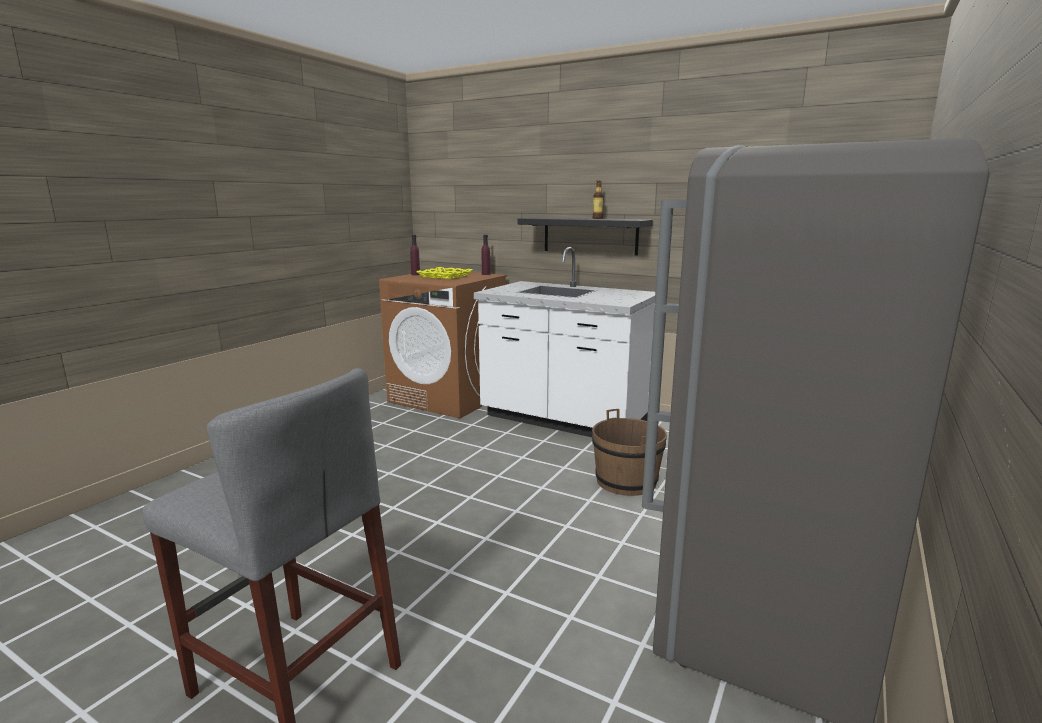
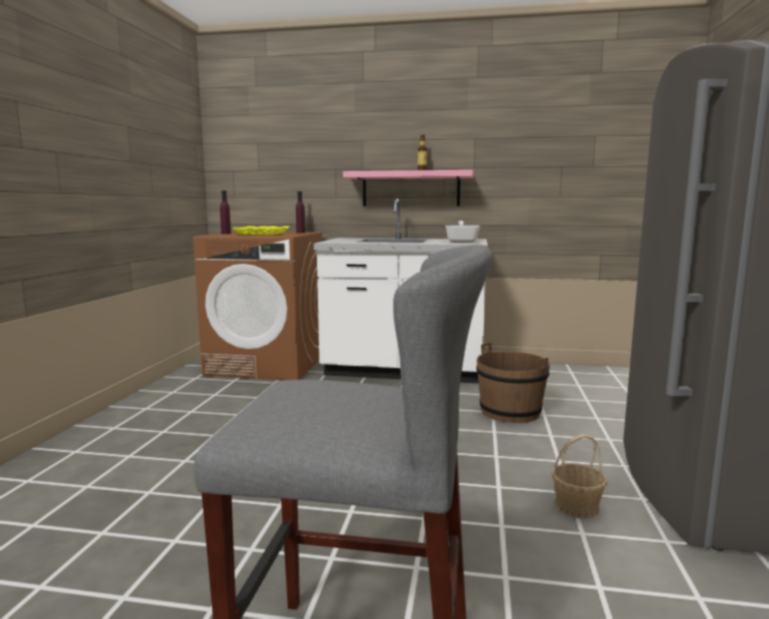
camera: 20 degrees left, 5 degrees down
black shelf [517,217,653,256] -> pink shelf [343,170,473,206]
none -> frying pan [445,221,480,243]
none -> basket [552,435,608,519]

